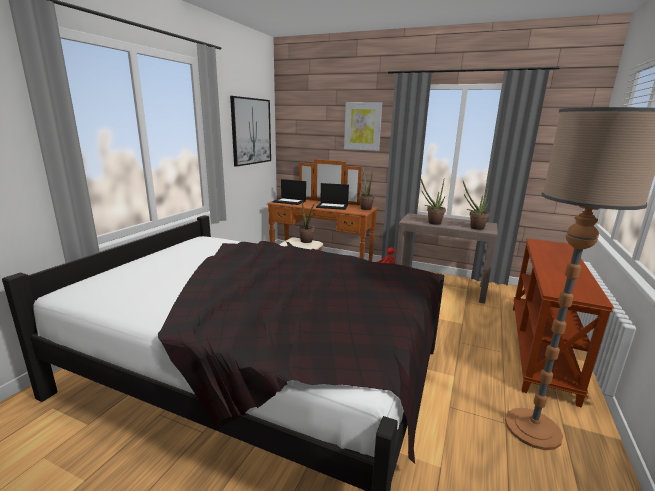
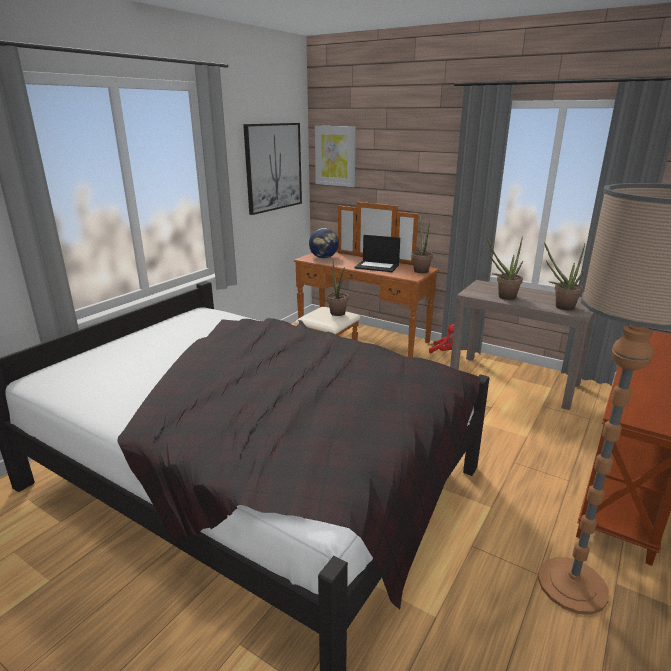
camera: 10 degrees right, 5 degrees up
laptop [272,179,306,205] -> globe [309,228,339,258]
picture [344,102,382,151] -> picture moved to [315,126,356,187]

